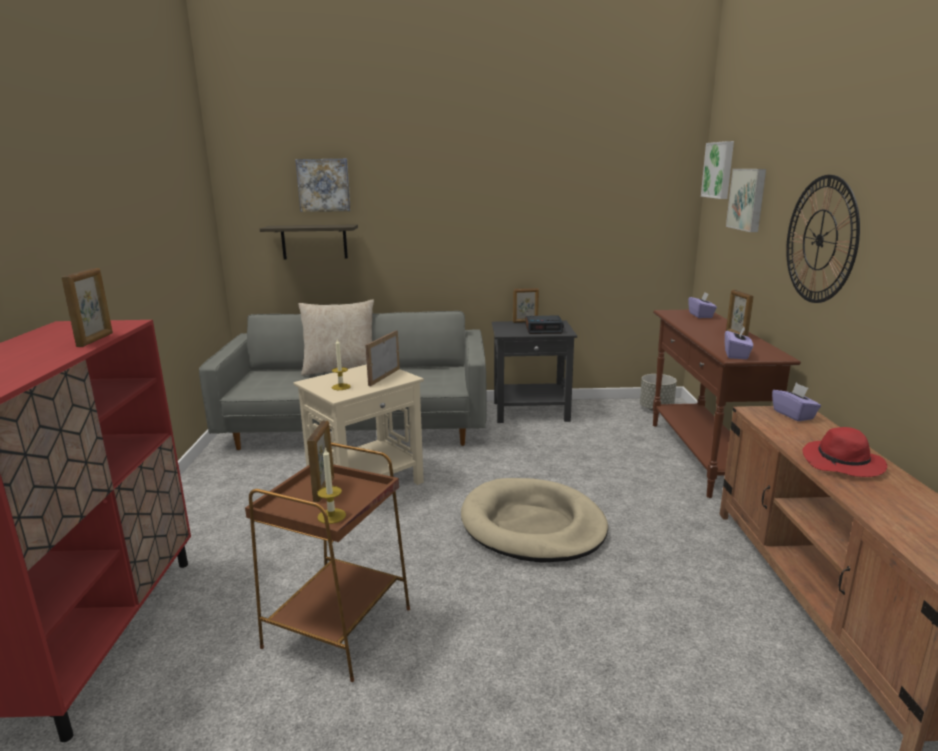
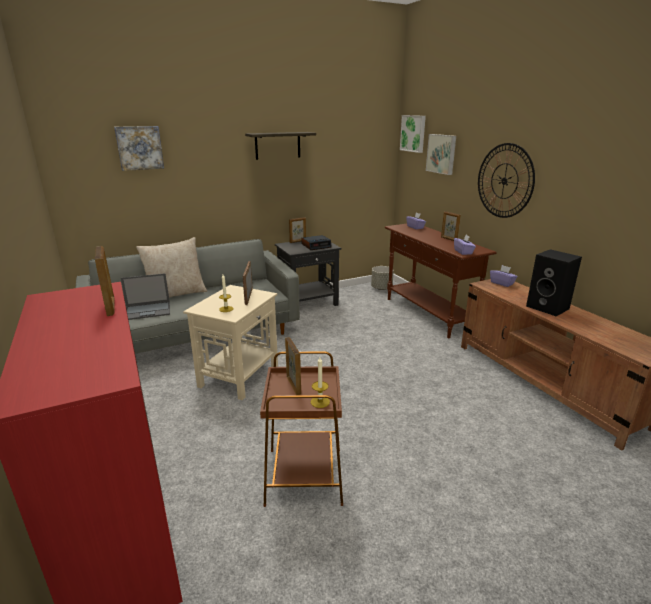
camera: 25 degrees left, 5 degrees up
shelf [260,224,358,260] -> shelf moved to [245,132,316,160]
beige dog bed [461,478,608,563] -> none
red hat [803,427,887,477] -> black speaker [526,249,582,316]
none -> laptop [121,273,170,320]

